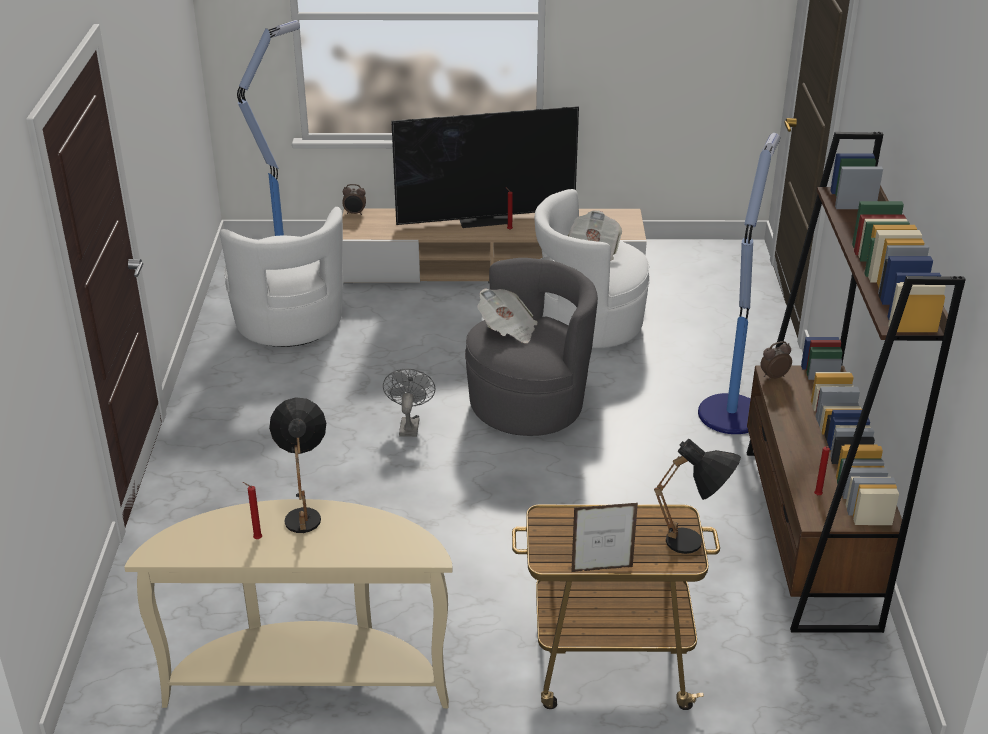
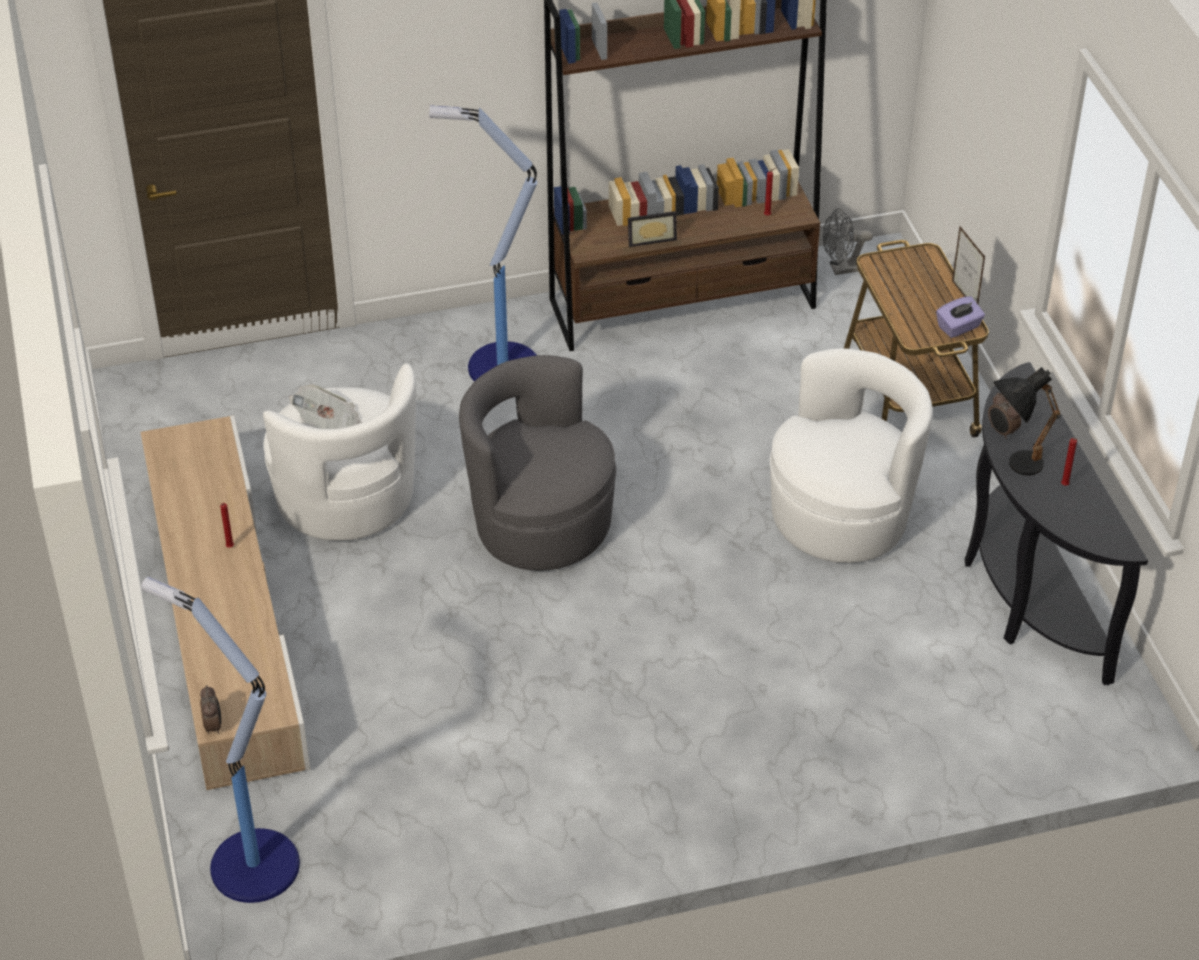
camera: 105 degrees left, 10 degrees up
beige console table [124,499,452,708] -> black console table [965,362,1148,685]
white armchair [220,207,343,347] -> white armchair moved to [770,348,933,563]
grey fan [383,369,436,437] -> grey fan moved to [823,208,873,275]
television [392,106,579,228] -> none
newspaper [477,289,538,343] -> none
black table lamp [654,439,741,554] -> none
alarm clock [760,341,792,380] -> alarm clock moved to [988,392,1021,439]
none -> picture frame [628,211,677,247]
none -> purple tissue box [936,296,985,338]

